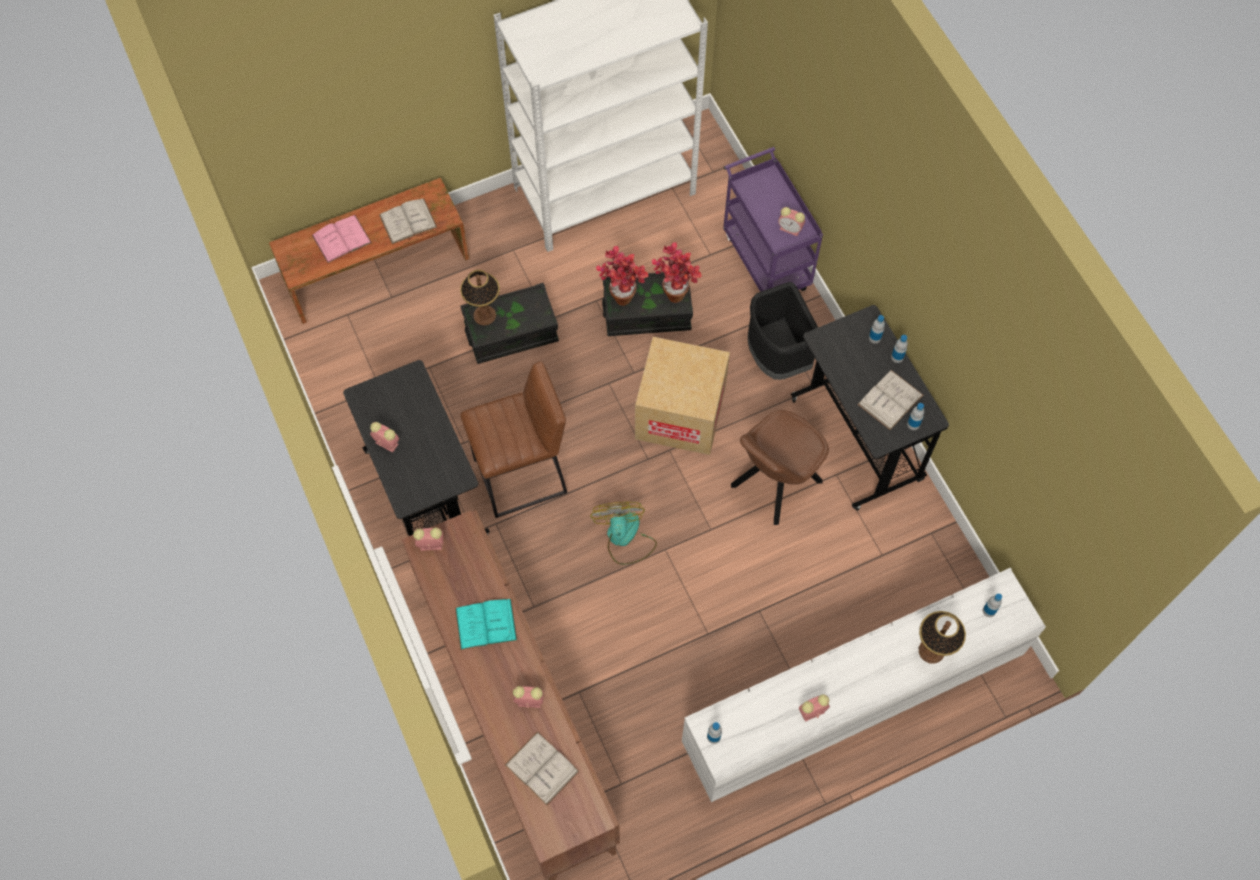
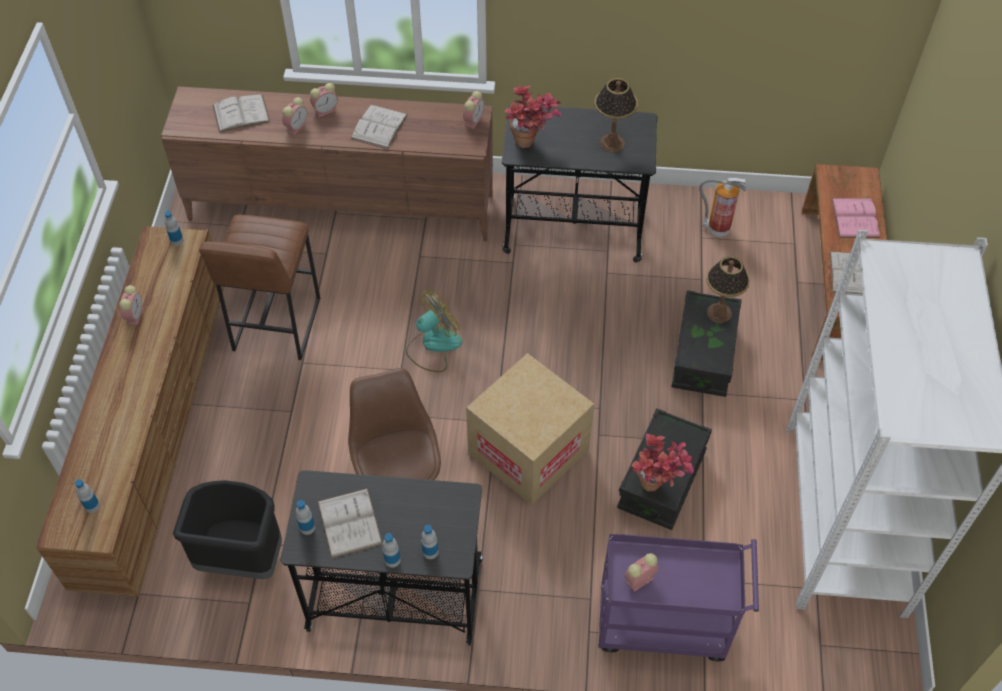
camera: 120 degrees right, 10 degrees down
alarm clock [370,422,399,453] -> alarm clock moved to [310,83,338,117]
turquoise book [455,599,518,650] -> white book [351,104,408,149]
brown stool [460,362,567,518] -> brown stool moved to [199,215,320,360]
fan [590,502,657,565] -> fan turned 60 degrees counterclockwise [406,289,462,372]
potted plant [596,246,649,306] -> potted plant moved to [504,86,561,148]
white cabinet [682,568,1046,802] -> brown cabinet [36,226,224,597]
black trash can [748,282,818,380] -> black trash can moved to [173,480,282,579]
table lamp [919,611,966,664] -> table lamp moved to [595,78,638,153]
none -> fire extinguisher [699,178,747,237]

